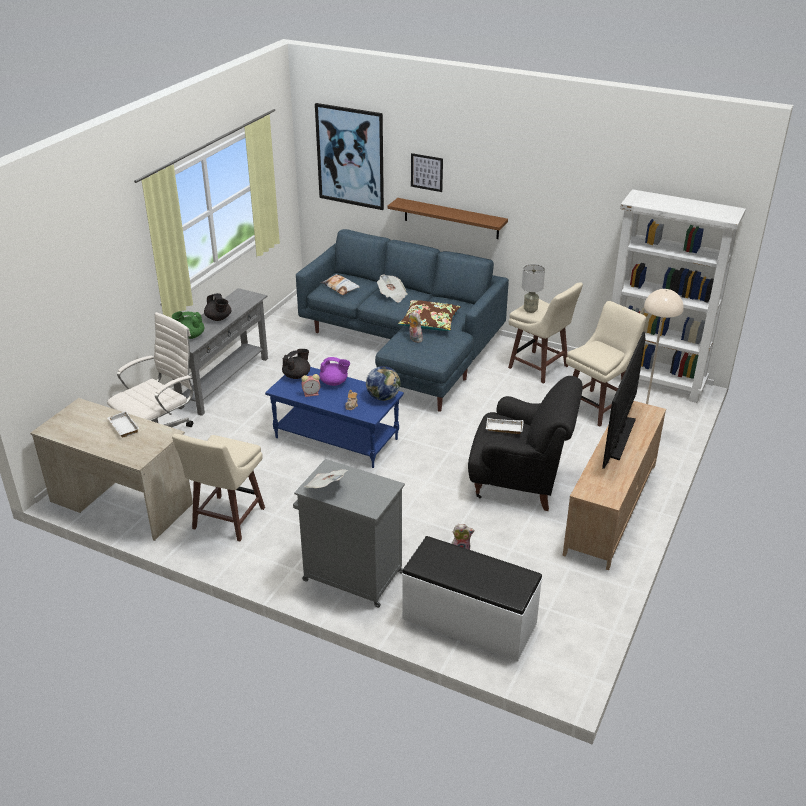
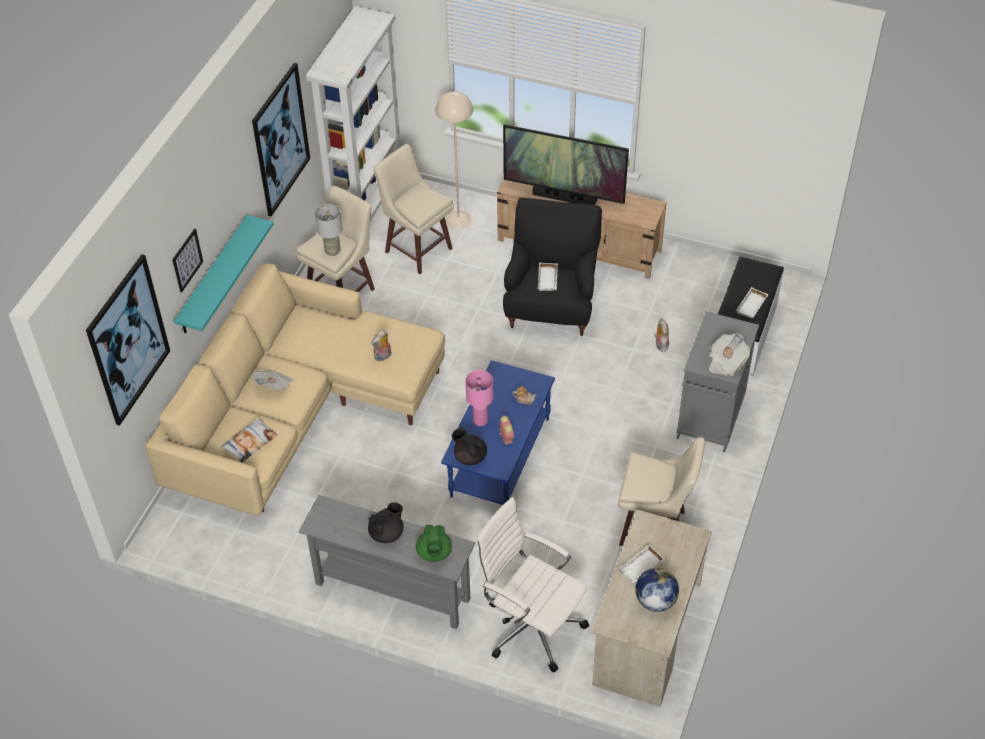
camera: 95 degrees left, 15 degrees up
blue sofa [296,229,509,412] -> beige sofa [146,264,445,515]
purple teapot [319,357,350,386] -> pink table lamp [466,370,494,426]
globe [366,366,401,401] -> globe moved to [635,568,679,612]
brown shelf [387,198,508,239] -> turquoise shelf [174,215,274,334]
brown pillow [398,300,461,331] -> none
none -> picture [252,63,310,216]
none -> white tray [736,287,768,318]

